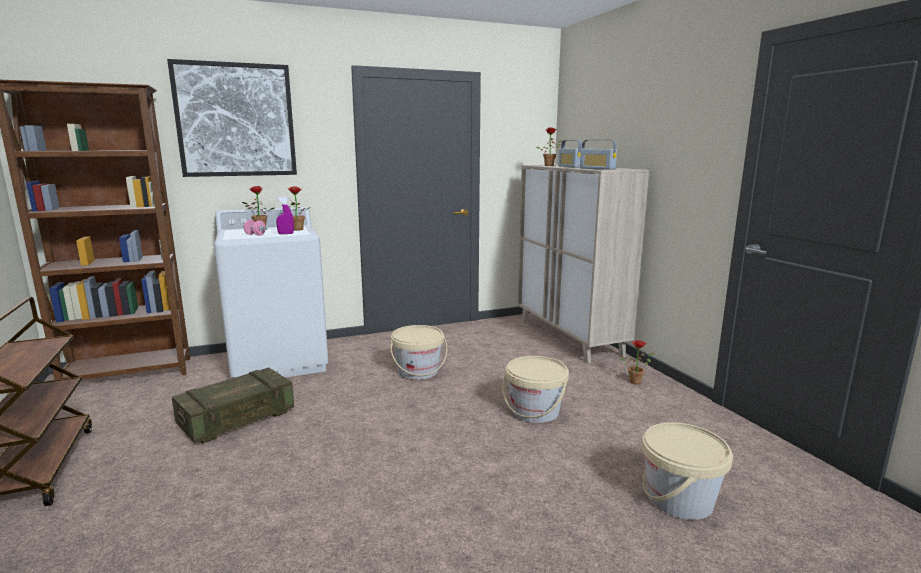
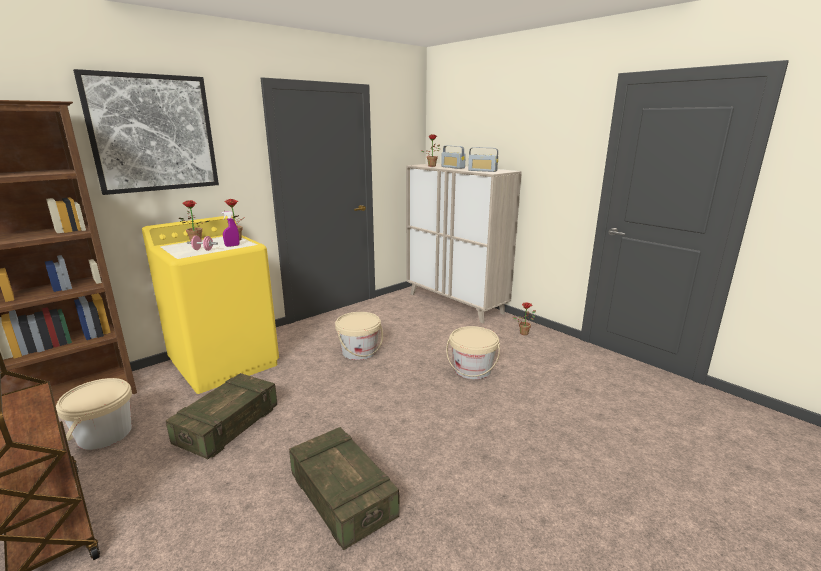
camera: 20 degrees left, 5 degrees up
white washing machine [214,207,328,378] -> yellow washing machine [142,216,279,394]
beige bucket [641,422,733,520] -> beige bucket moved to [56,378,132,450]
none -> crate [289,427,400,550]

